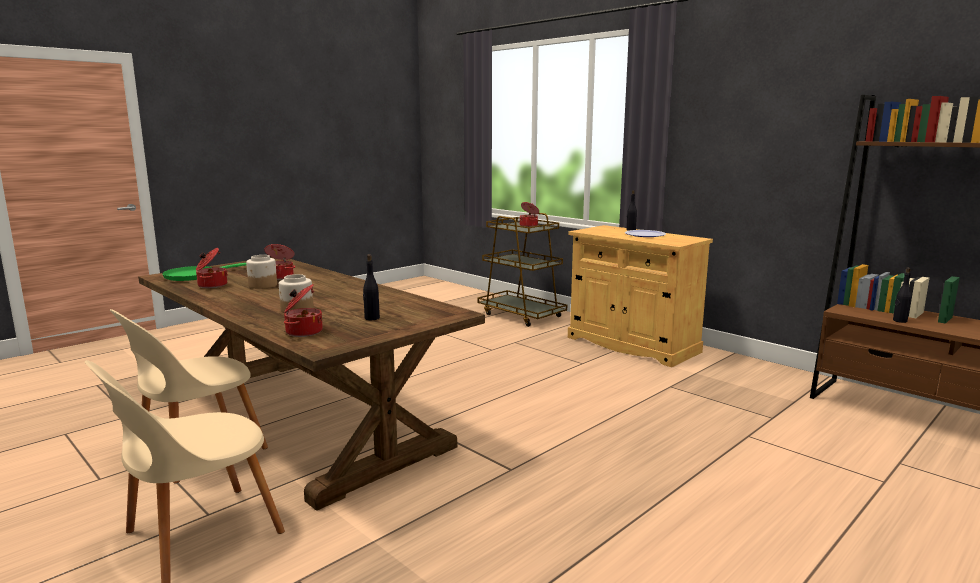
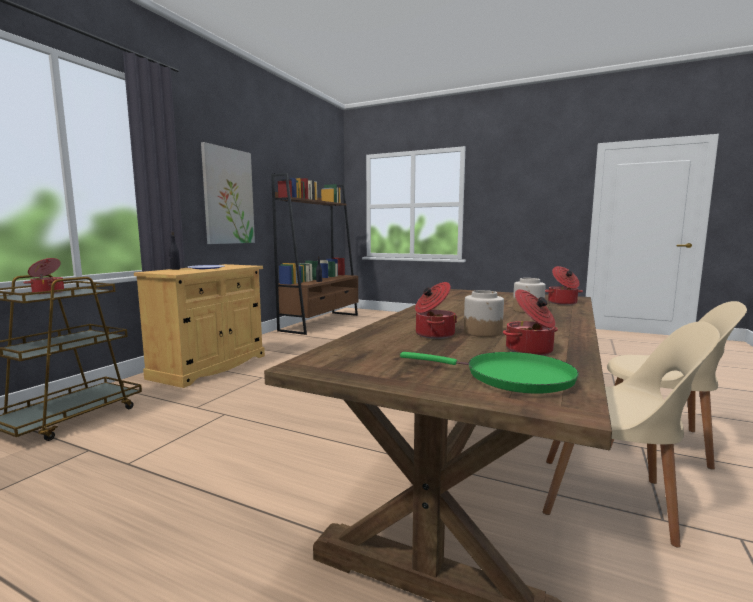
camera: 110 degrees left, 5 degrees down
black bottle [363,254,380,320] -> none
none -> picture [201,142,255,244]

